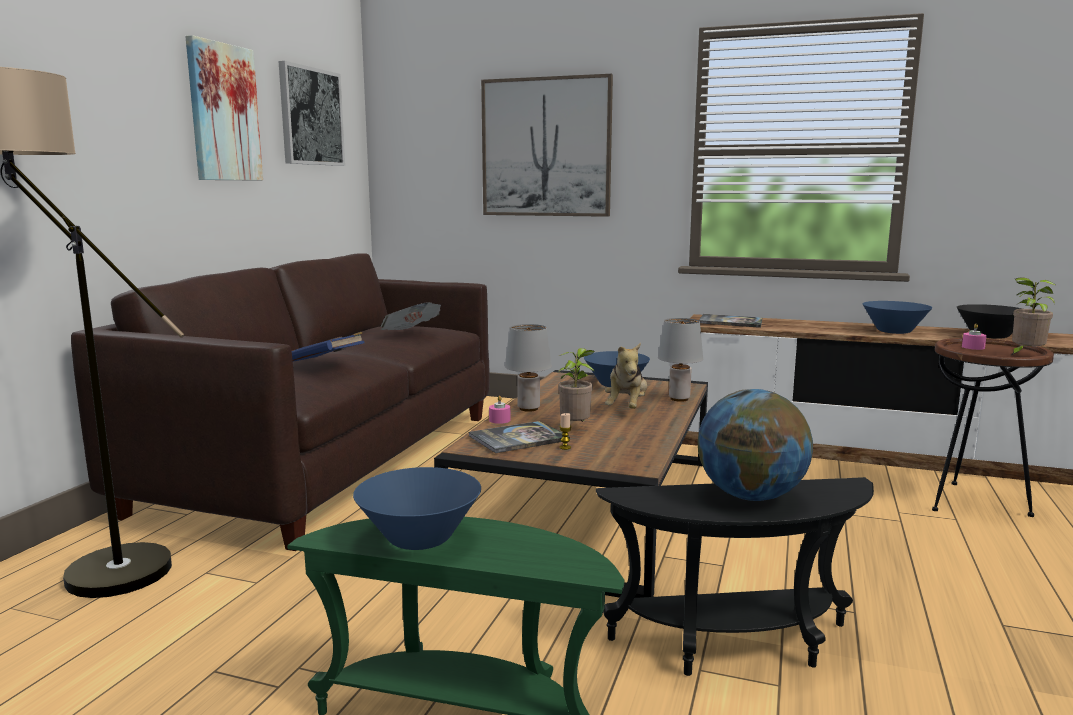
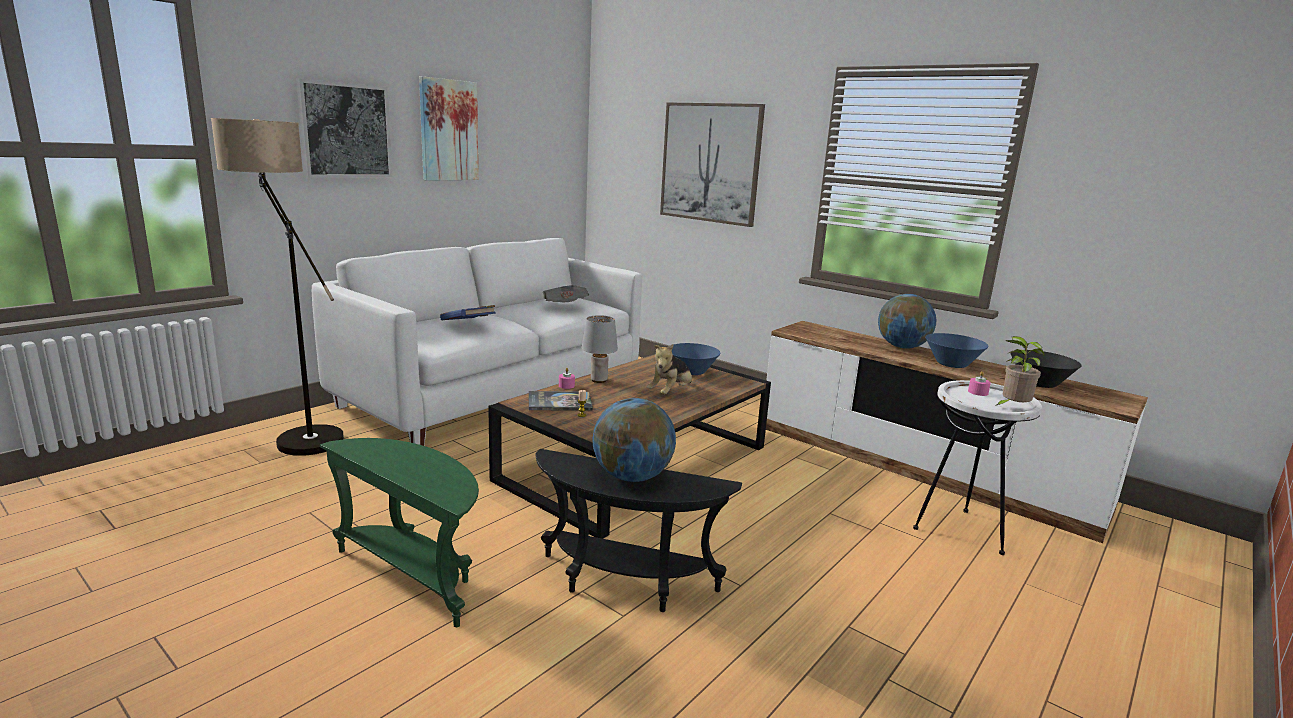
camera: 20 degrees right, 5 degrees up
brown sofa [71,253,490,551] -> white sofa [312,238,642,446]
picture [279,61,345,166] -> picture moved to [296,79,392,178]
blue bowl [353,467,481,550] -> none
potted plant [557,348,595,422] -> none
grey table lamp [658,318,703,402] -> none
book [699,314,762,328] -> none
brown side table [932,338,1054,517] -> white side table [913,380,1042,555]
none -> globe [878,294,936,348]

